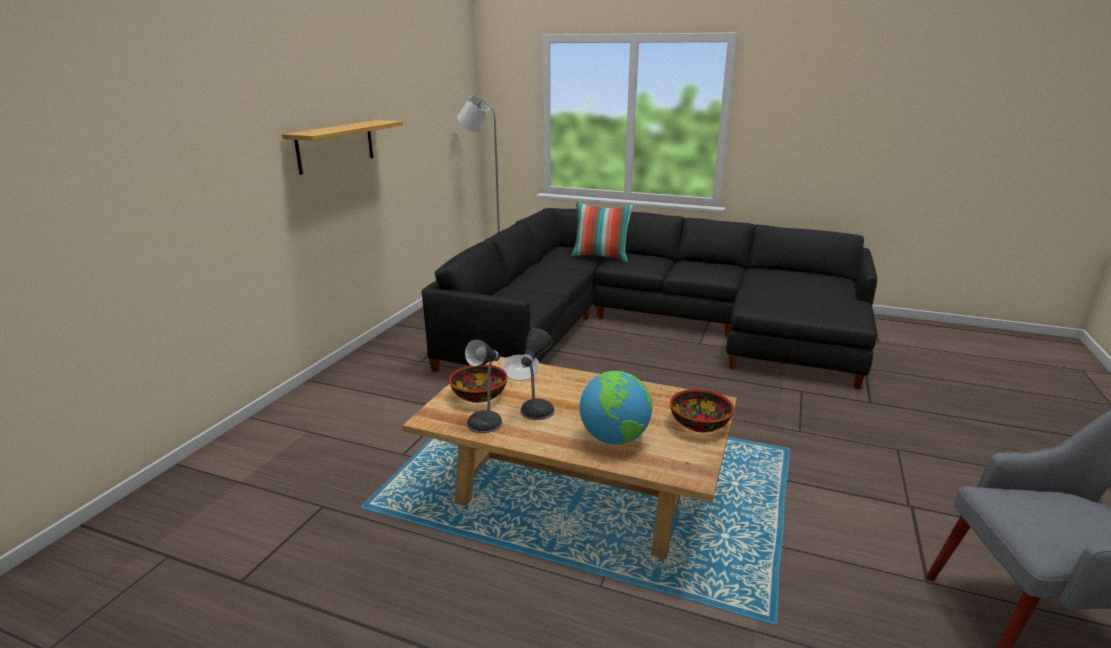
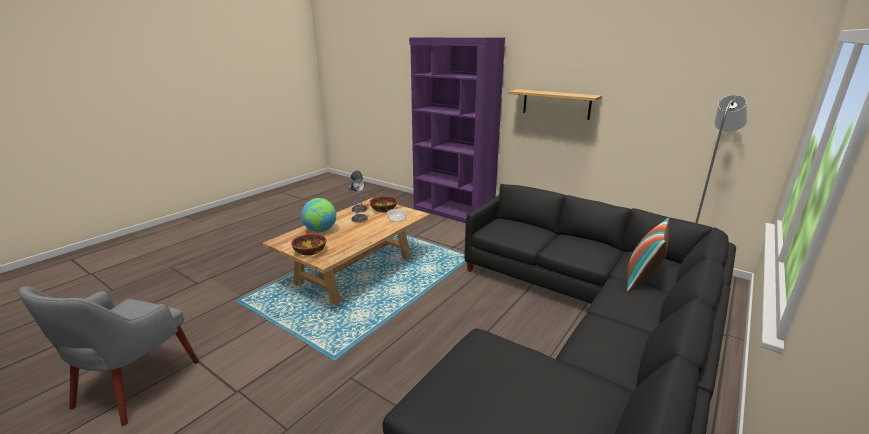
camera: 105 degrees right, 0 degrees up
none -> purple bookcase [409,37,505,223]

